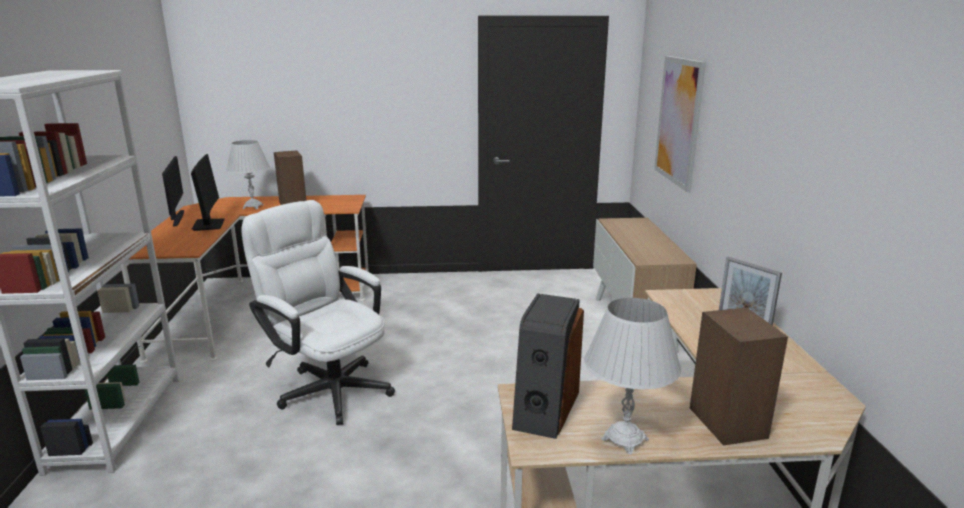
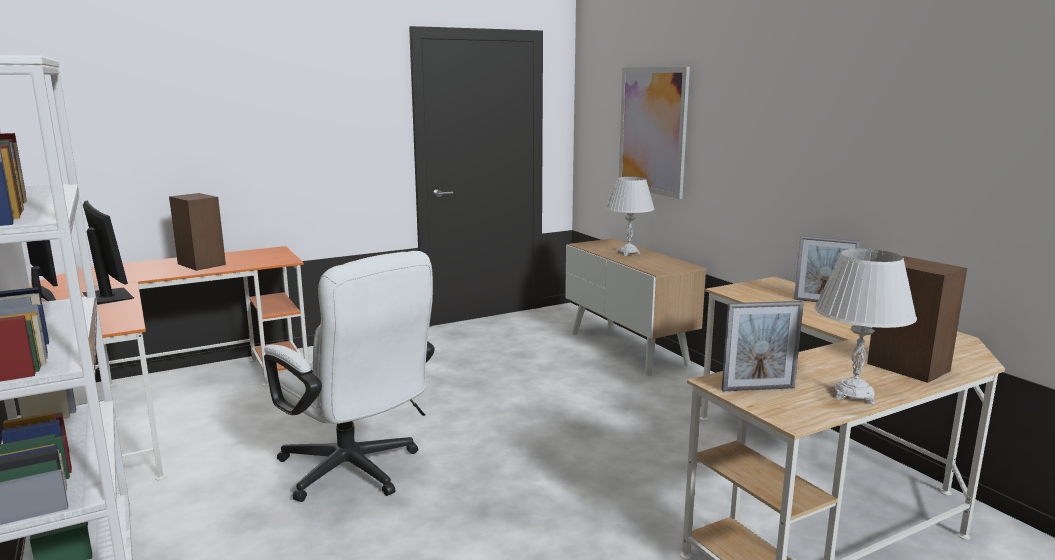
camera: 25 degrees left, 5 degrees down
white table lamp [226,140,270,209] -> white table lamp moved to [607,177,655,256]
white office chair [241,200,395,425] -> white office chair turned 150 degrees counterclockwise [264,251,435,502]
speaker [512,293,584,439] -> picture frame [721,301,804,391]

